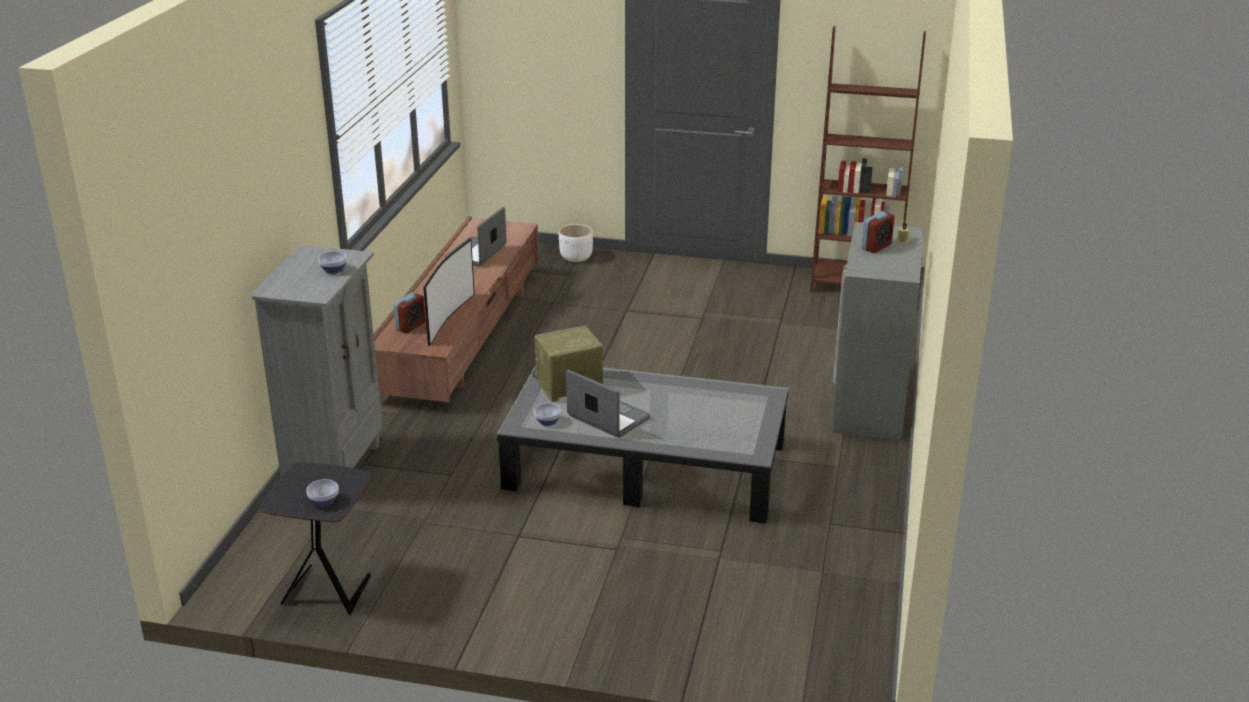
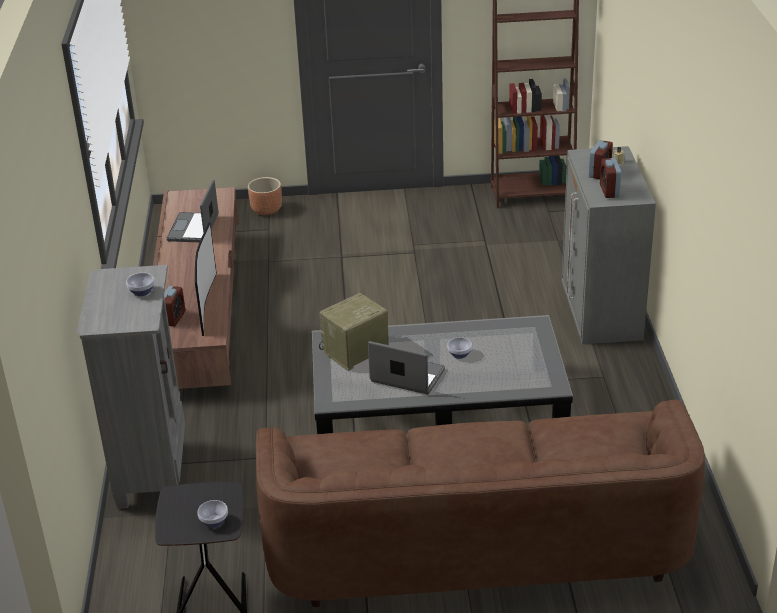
camera: 15 degrees left, 5 degrees up
bowl [534,403,561,426] -> bowl moved to [447,337,472,359]
white planter [559,224,593,262] -> brown planter [248,177,282,215]
none -> brown sofa [256,400,705,607]
none -> alarm clock [600,158,621,198]

